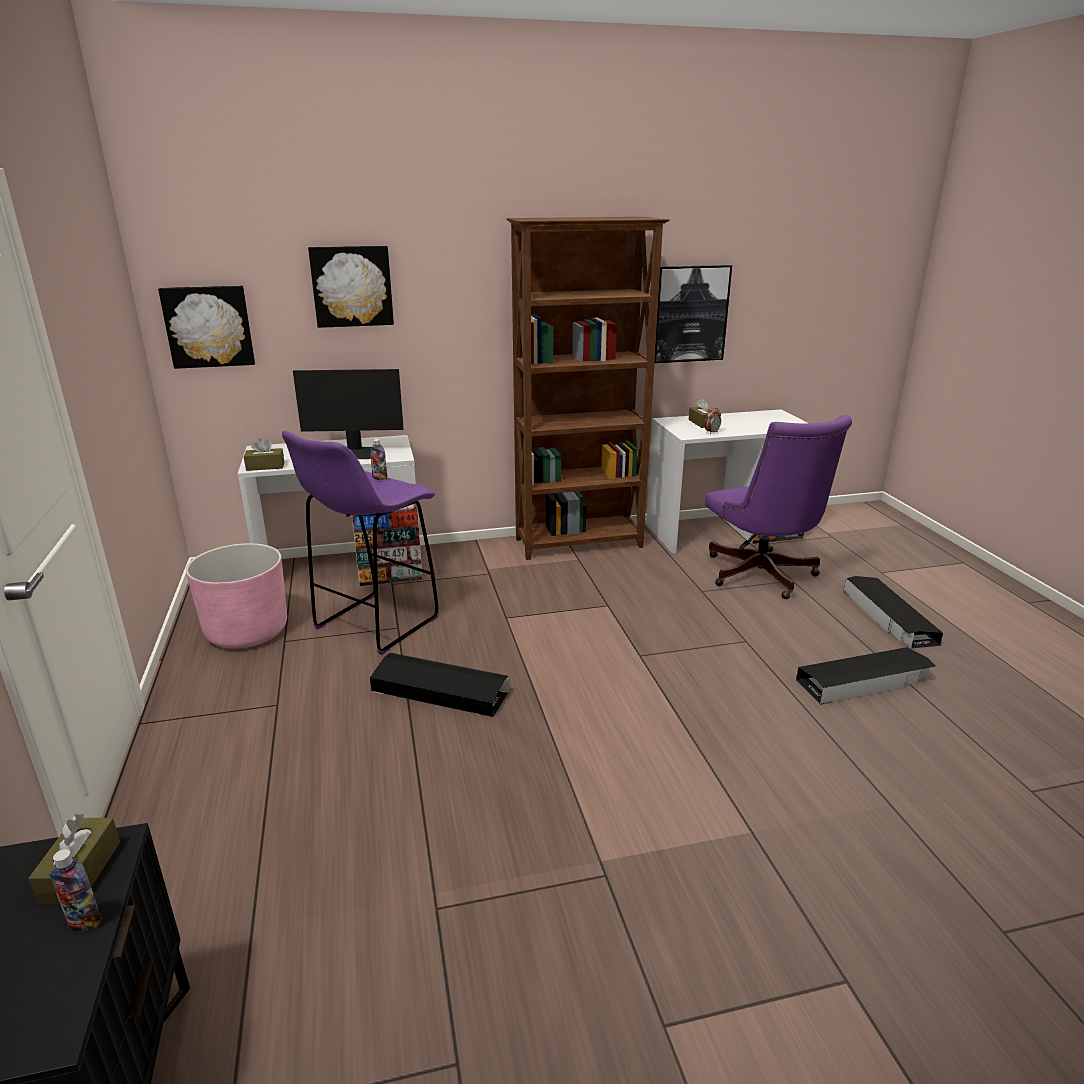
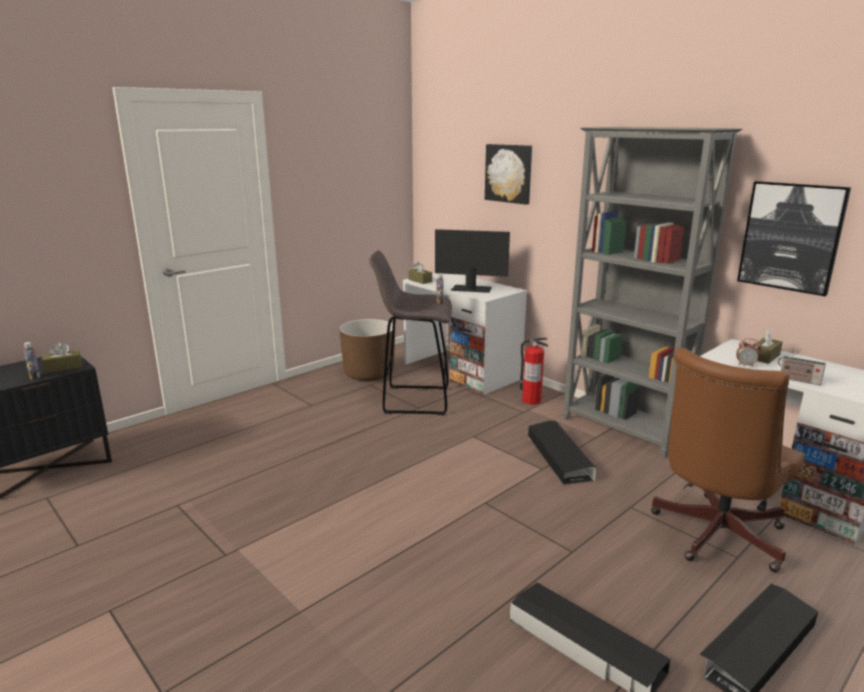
camera: 60 degrees right, 5 degrees down
picture [158,286,255,369] -> none
pink planter [186,543,287,649] -> brown planter [339,319,395,381]
purple stool [282,431,439,655] -> grey stool [369,250,452,415]
monitor [293,369,404,459] -> monitor turned 135 degrees clockwise [435,229,510,293]
black storage box [370,653,509,717] -> black storage box moved to [528,421,596,484]
brown bookcase [506,217,670,560] -> grey bookcase [563,127,743,458]
purple office chair [705,415,852,599] -> brown office chair [651,347,804,573]
none -> fire extinguisher [520,338,548,405]
none -> radio [778,348,826,386]

